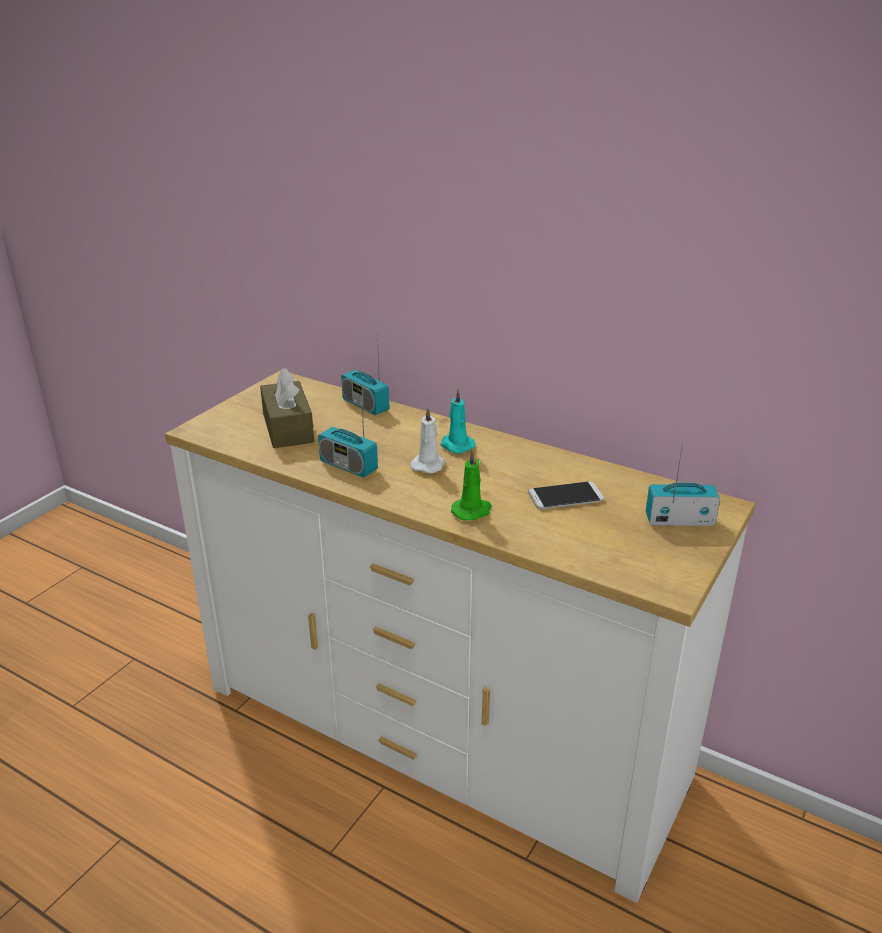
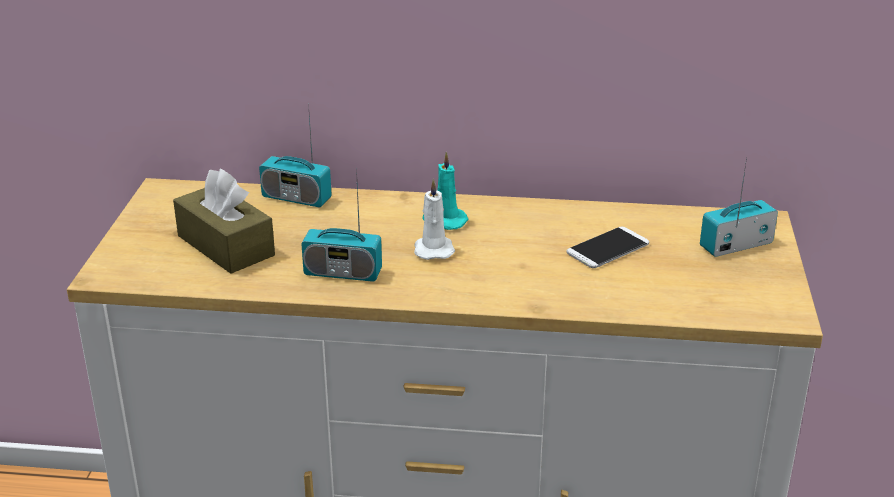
camera: 25 degrees left, 0 degrees up
green candle [451,449,492,521] -> none

